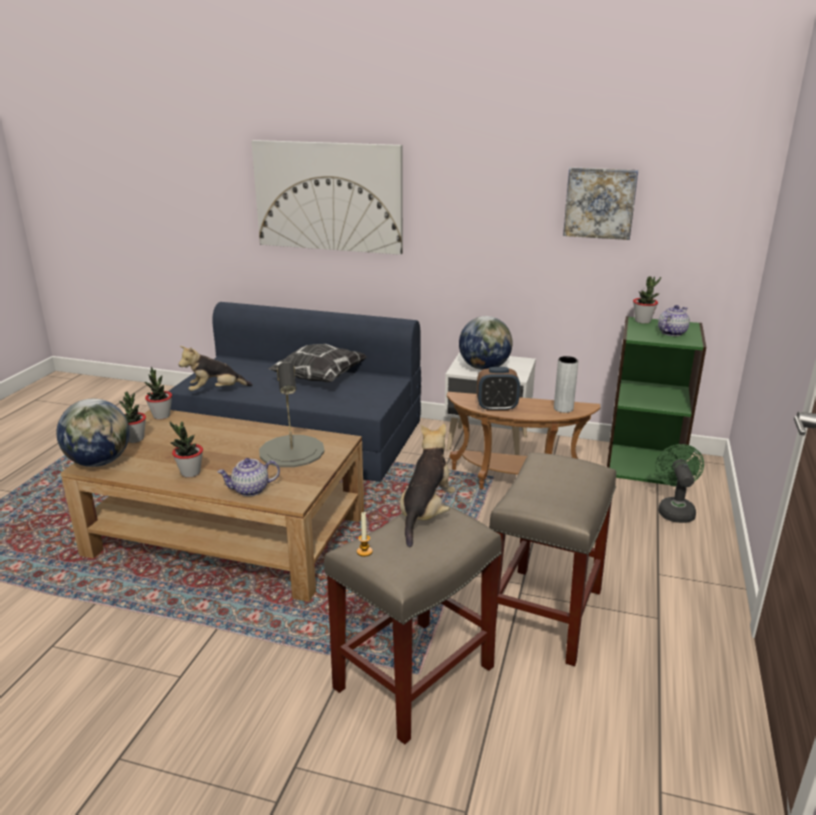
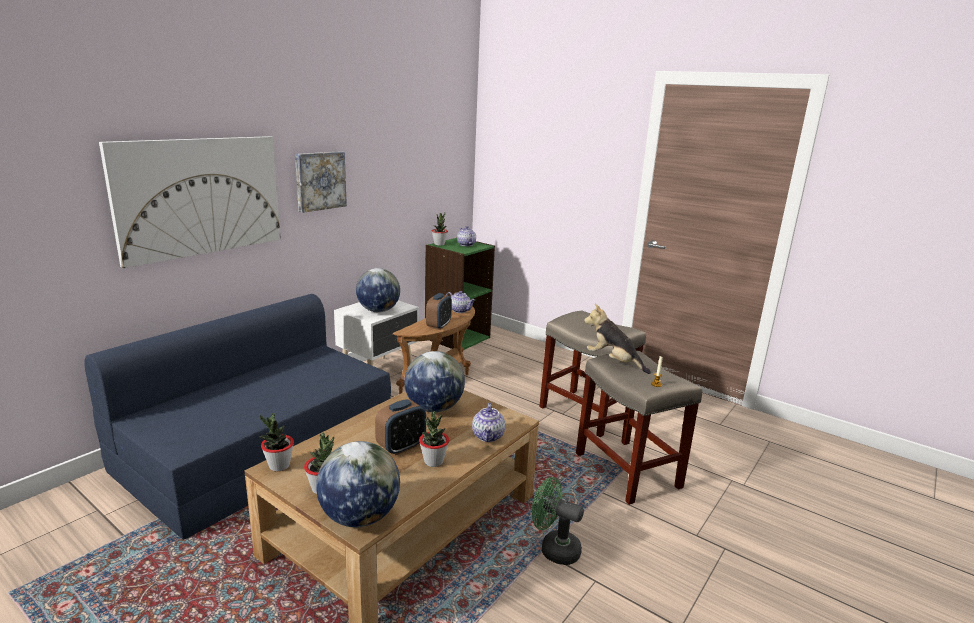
camera: 70 degrees left, 5 degrees down
plush toy [178,346,253,391] -> none
grey table lamp [259,362,325,467] -> globe [404,351,465,413]
pillow [268,344,367,382] -> none
grey vase [554,356,579,413] -> teapot [446,291,475,313]
picture [563,167,638,240] -> picture moved to [295,151,347,213]
green fan [655,444,704,523] -> green fan moved to [532,477,584,565]
none -> alarm clock [375,399,426,455]

